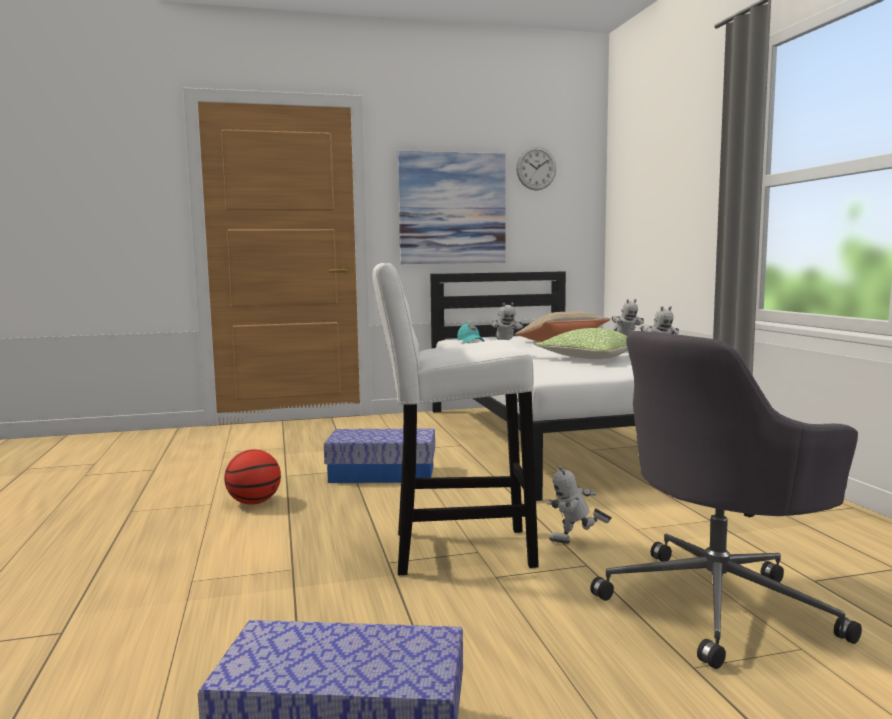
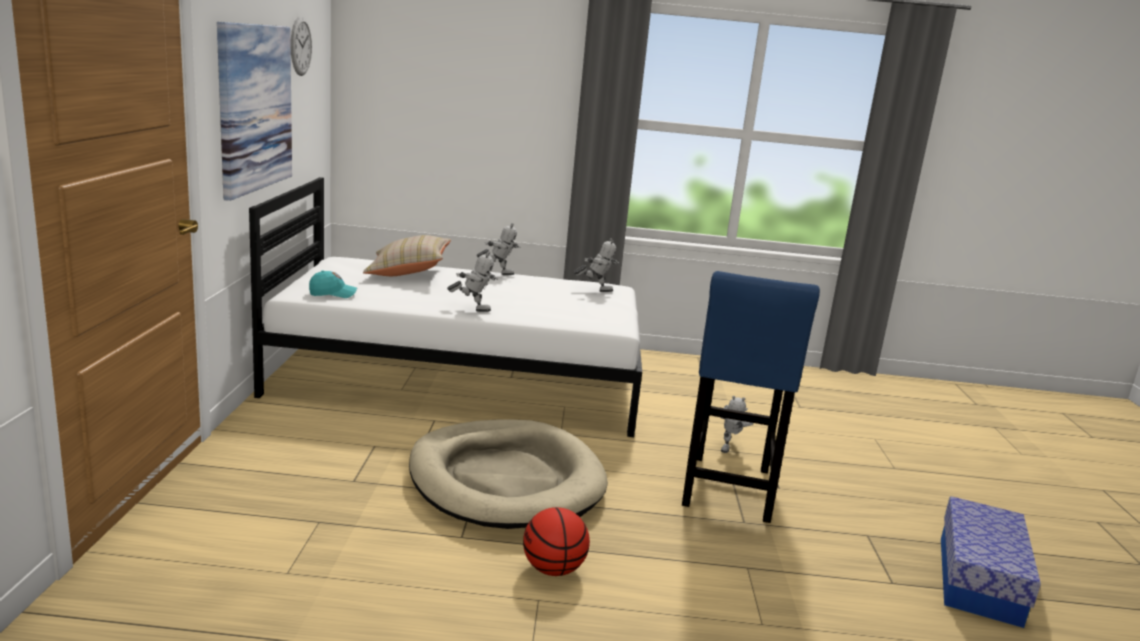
camera: 75 degrees left, 10 degrees up
storage box [324,428,435,483] -> beige dog bed [409,419,608,529]
white stool [373,263,539,575] -> blue stool [682,271,820,523]
pillow [535,328,628,359] -> none
grey office chair [590,331,862,669] -> none

